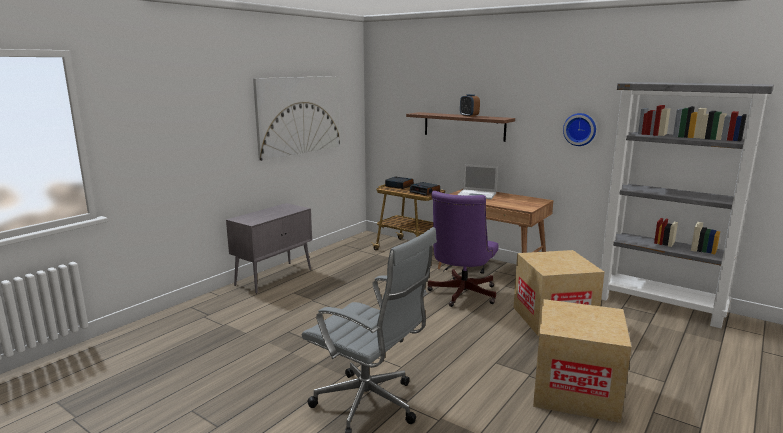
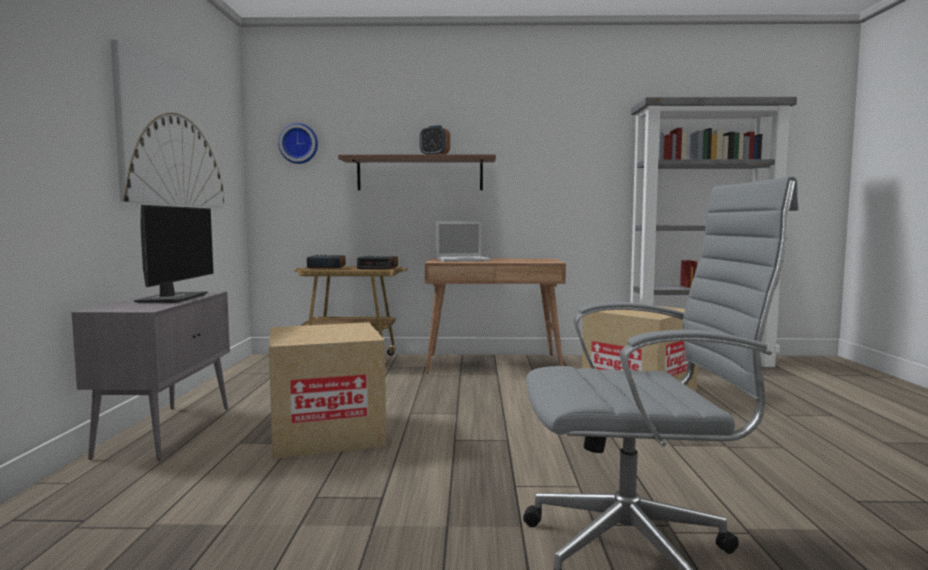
camera: 35 degrees left, 10 degrees down
purple office chair [427,191,498,307] -> none
cardboard box [533,299,632,423] -> cardboard box moved to [269,322,386,459]
wall clock [563,113,596,146] -> wall clock moved to [278,123,318,164]
none -> monitor [134,205,214,303]

